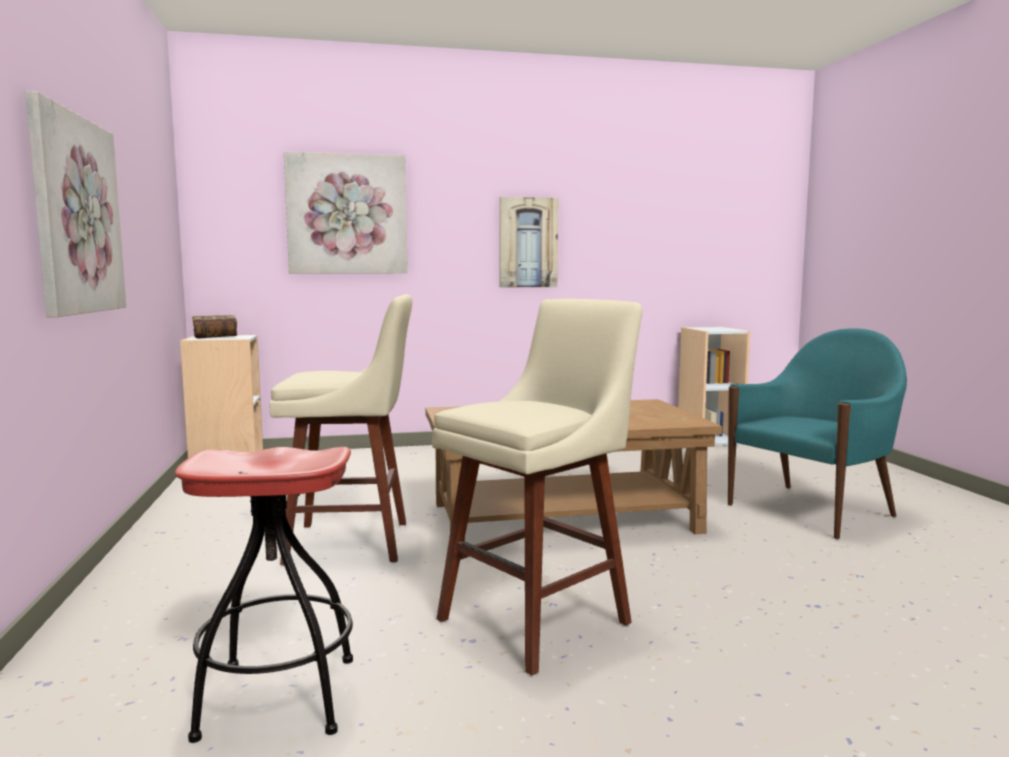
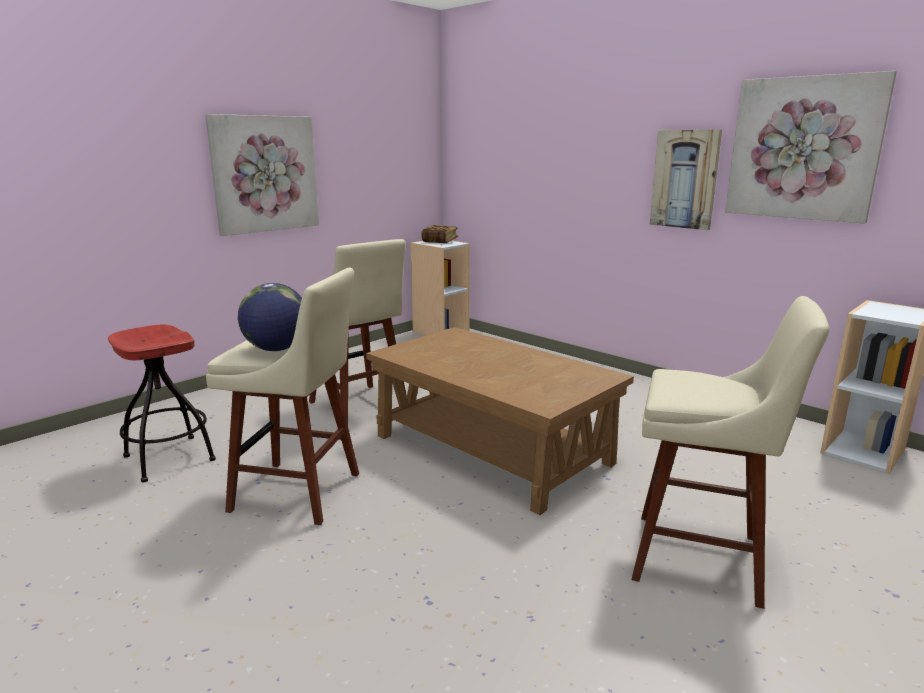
camera: 55 degrees right, 10 degrees up
picture [284,151,408,274] -> picture moved to [725,71,897,224]
turquoise armchair [728,328,907,539] -> beige stool [632,296,829,609]
none -> globe [238,283,302,351]

